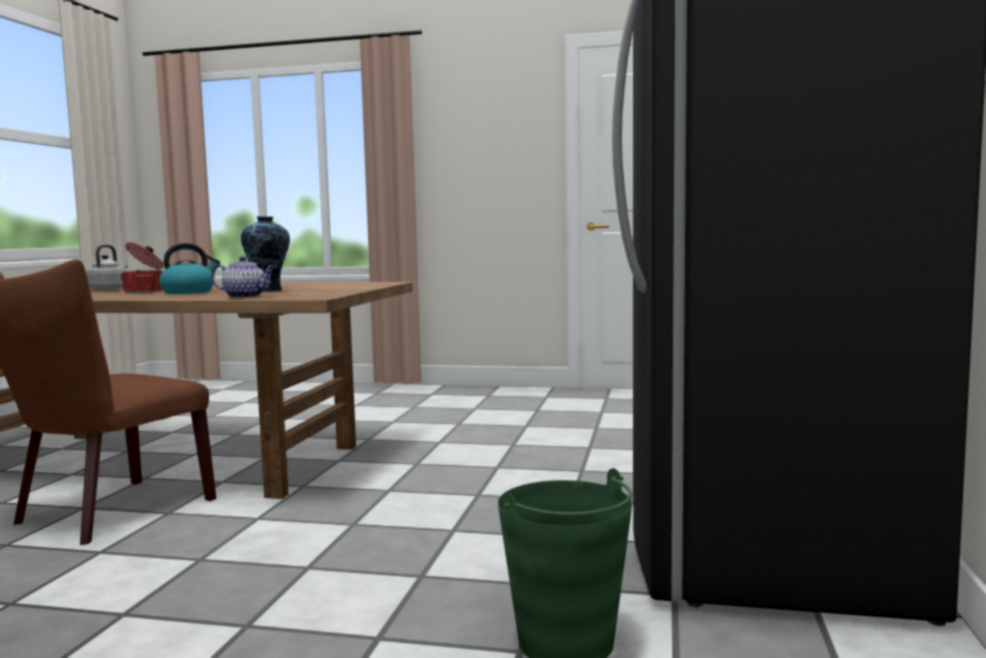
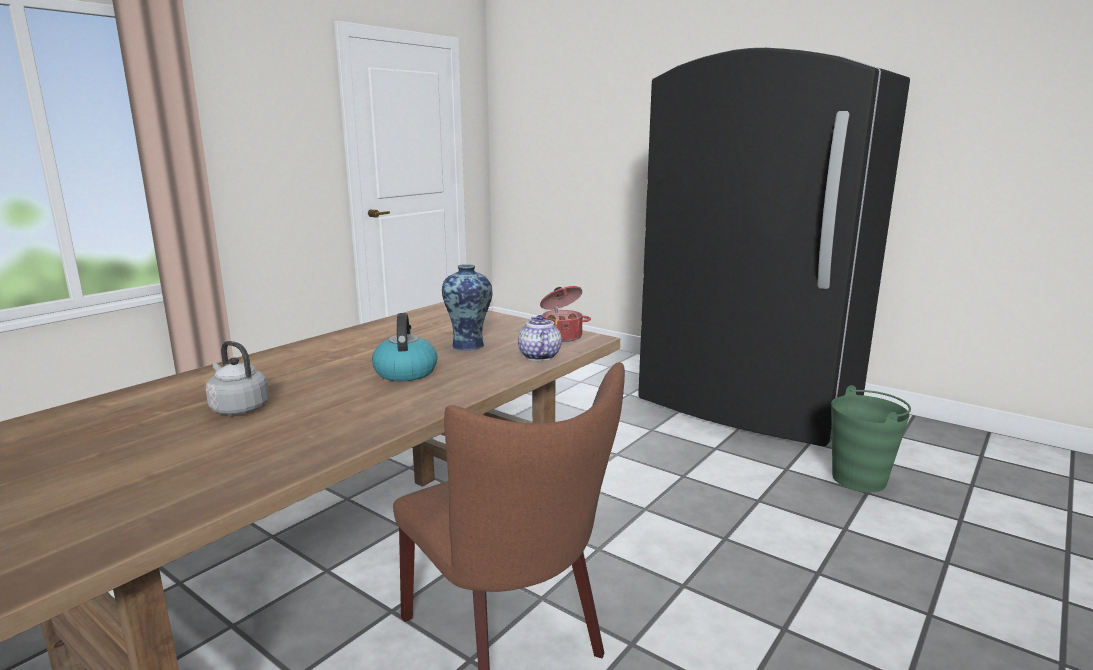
camera: 65 degrees left, 10 degrees up
cooking pot [120,242,163,293] -> cooking pot moved to [540,286,591,342]
teapot [211,256,275,298] -> teapot turned 45 degrees counterclockwise [518,315,562,361]

